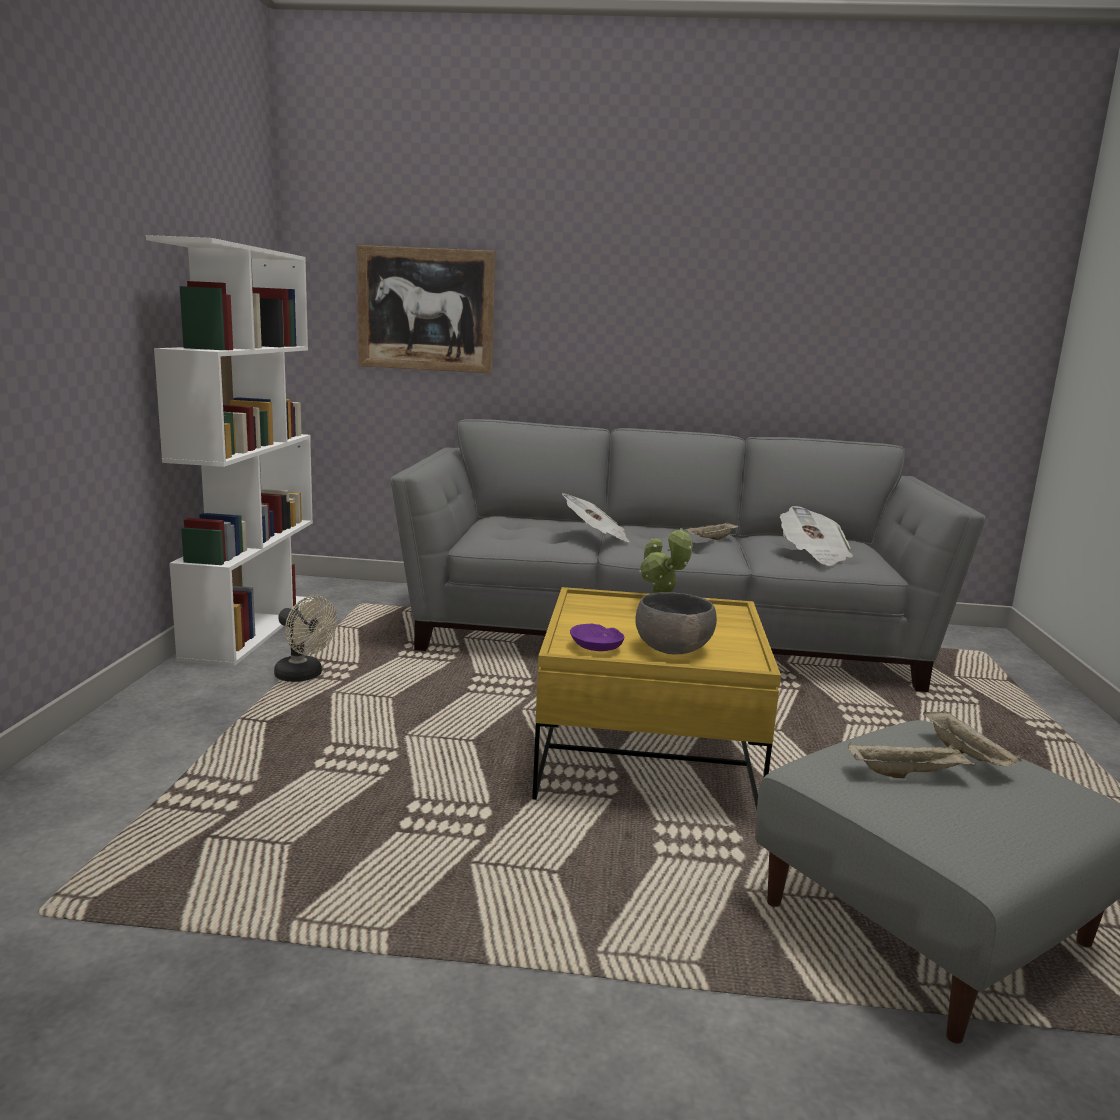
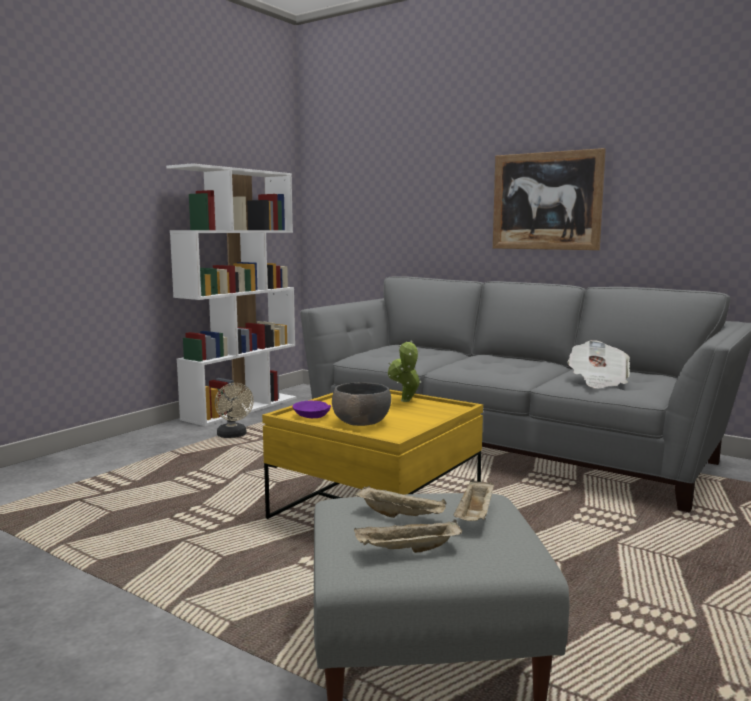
camera: 30 degrees right, 5 degrees down
picture [357,245,495,373] -> picture moved to [493,148,606,250]
newspaper [562,493,629,542] -> none
beige tray [685,521,739,540] -> beige tray moved to [354,519,462,553]

